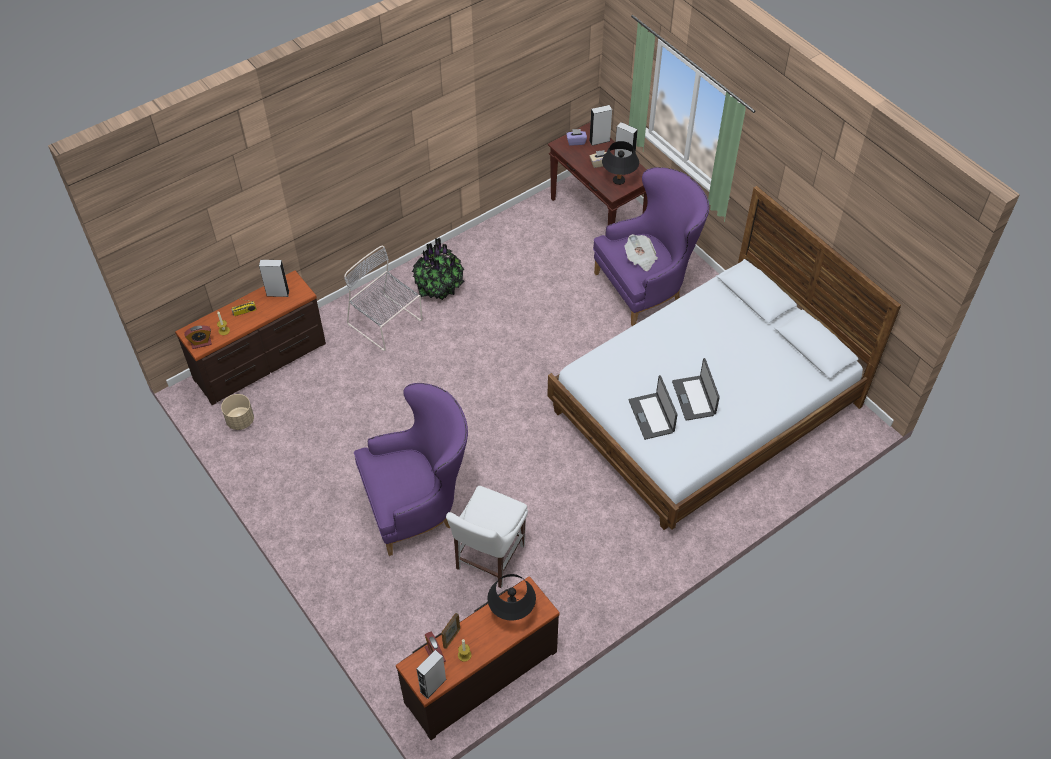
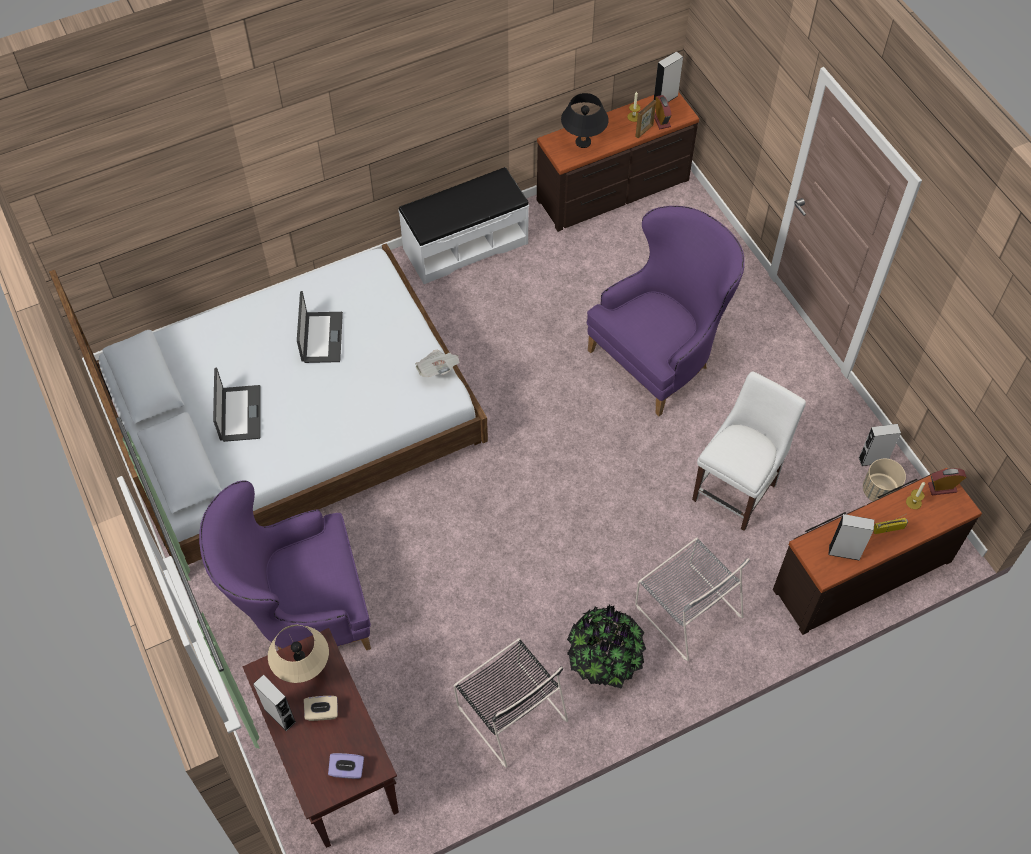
camera: 170 degrees left, 5 degrees up
purple armchair [354,383,468,556] -> purple armchair turned 150 degrees clockwise [587,206,745,416]
white chair [446,486,528,588] -> white chair moved to [692,372,806,531]
grey speaker [589,105,612,146] -> grey speaker moved to [859,424,901,466]
black table lamp [602,141,639,185] -> beige table lamp [268,625,329,683]
newspaper [624,234,658,271] -> newspaper moved to [415,350,459,377]
laptop [629,375,678,440] -> laptop moved to [213,368,261,442]
none -> white bench [398,167,529,284]
none -> black chair [453,638,568,768]

